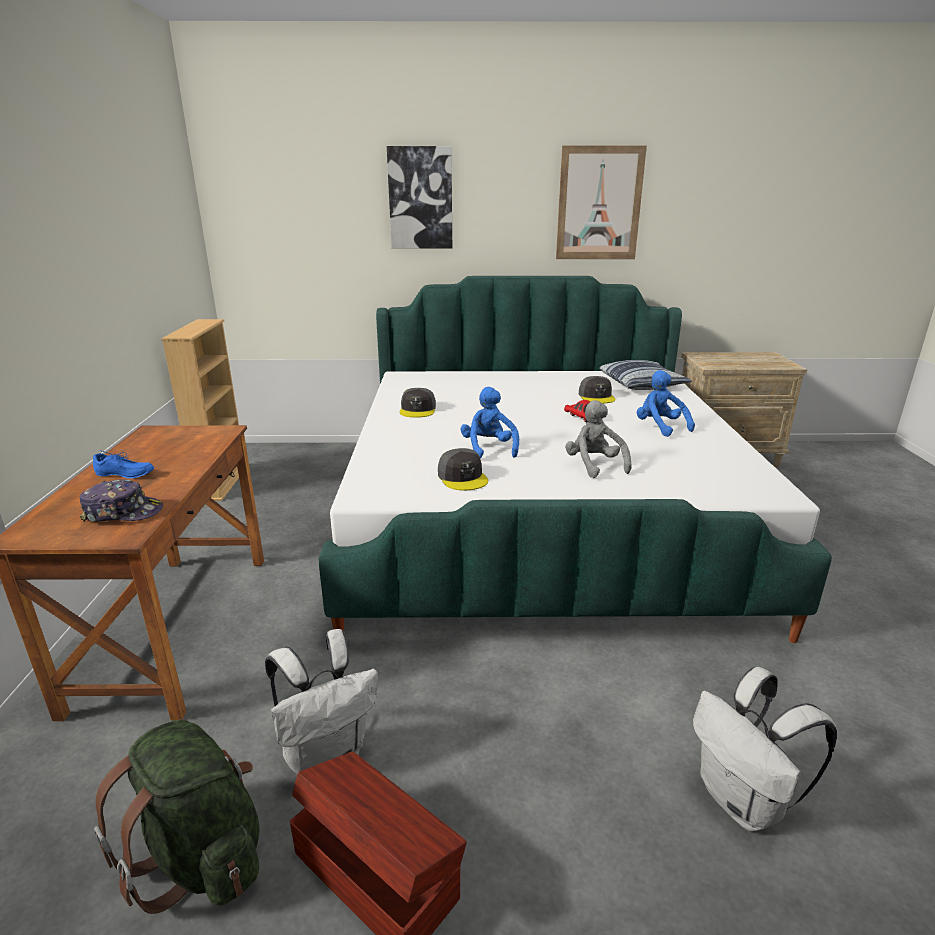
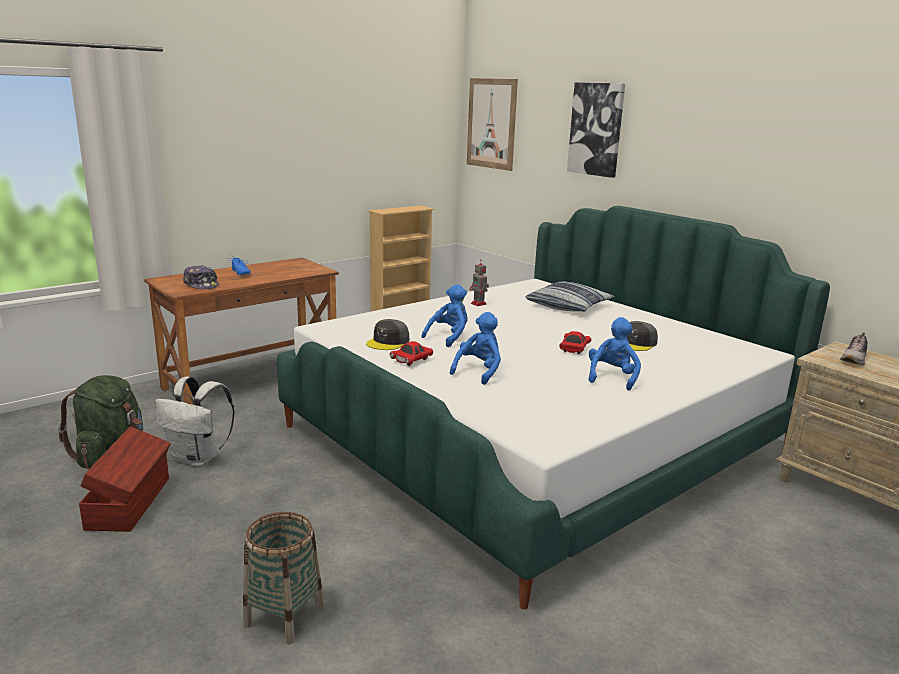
camera: 50 degrees right, 5 degrees down
grey cap [400,388,436,418] -> toy robot [470,260,489,306]
picture [556,146,647,259] -> picture moved to [467,78,518,171]
grey plush toy [565,400,632,478] -> blue plush toy [450,312,501,385]
pillow [599,360,692,390] -> pillow moved to [525,282,614,312]
white backpack [693,667,837,831] -> basket [243,512,324,644]
none -> red toy car [390,341,433,366]
none -> shoe [840,333,868,365]

